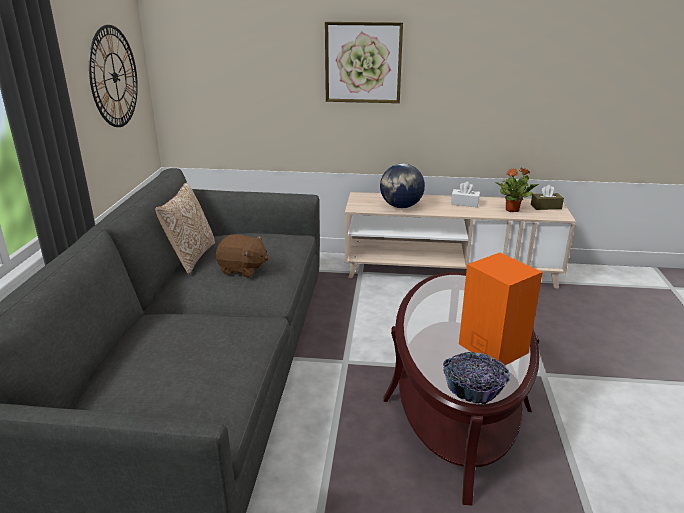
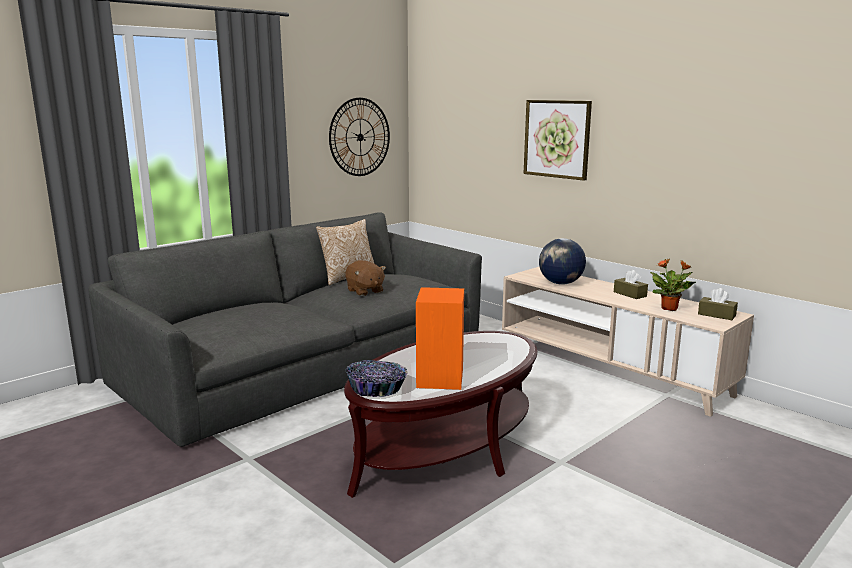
camera: 40 degrees right, 10 degrees down
white tissue box [451,182,480,207] -> brown tissue box [614,270,648,299]

